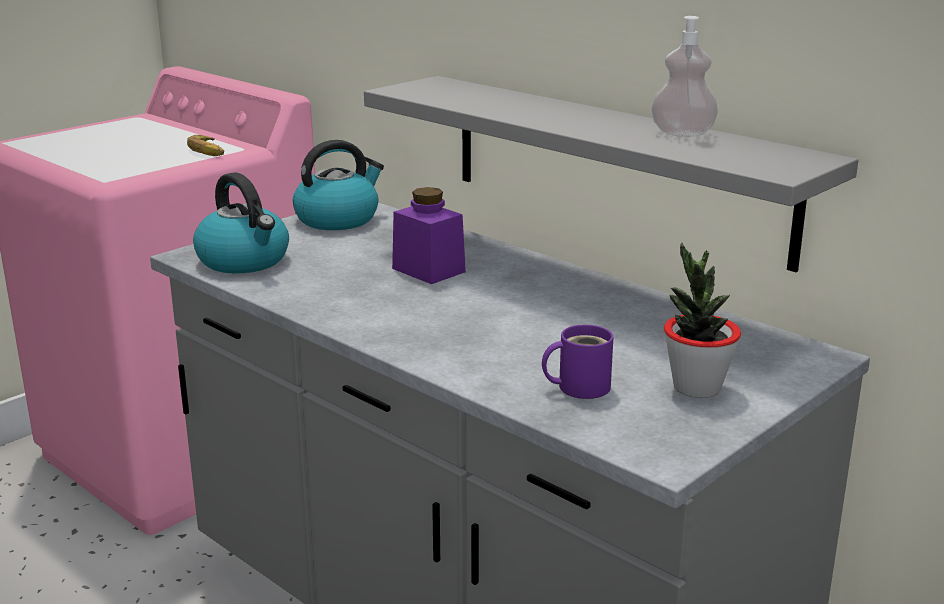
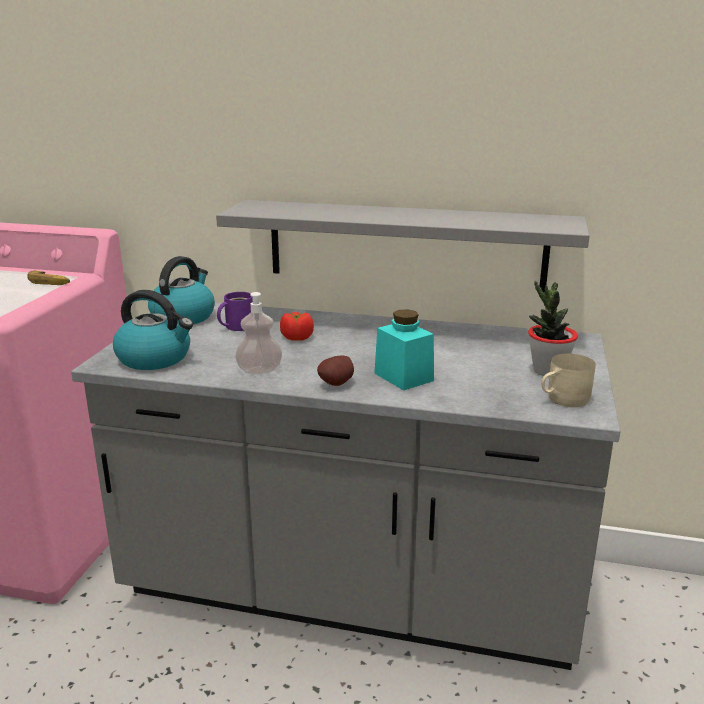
camera: 30 degrees left, 0 degrees up
purple jar [392,187,466,284] -> tomato [280,312,314,341]
purple mug [542,325,613,399] -> purple mug moved to [217,292,253,331]
soap dispenser [651,16,718,137] -> soap dispenser moved to [235,292,282,374]
none -> potato [317,356,354,386]
none -> turquoise jar [374,309,434,390]
none -> beige mug [541,354,596,407]

